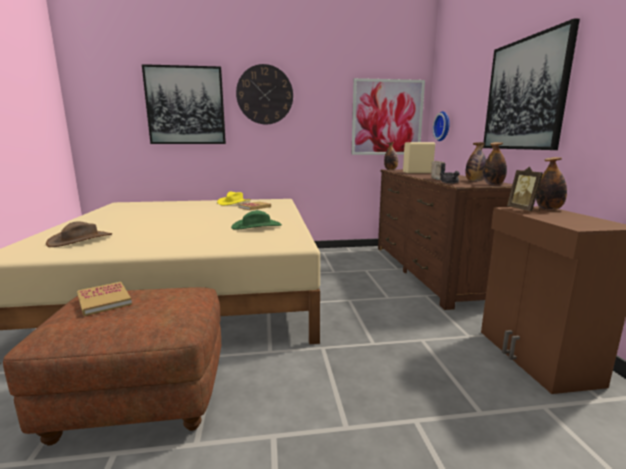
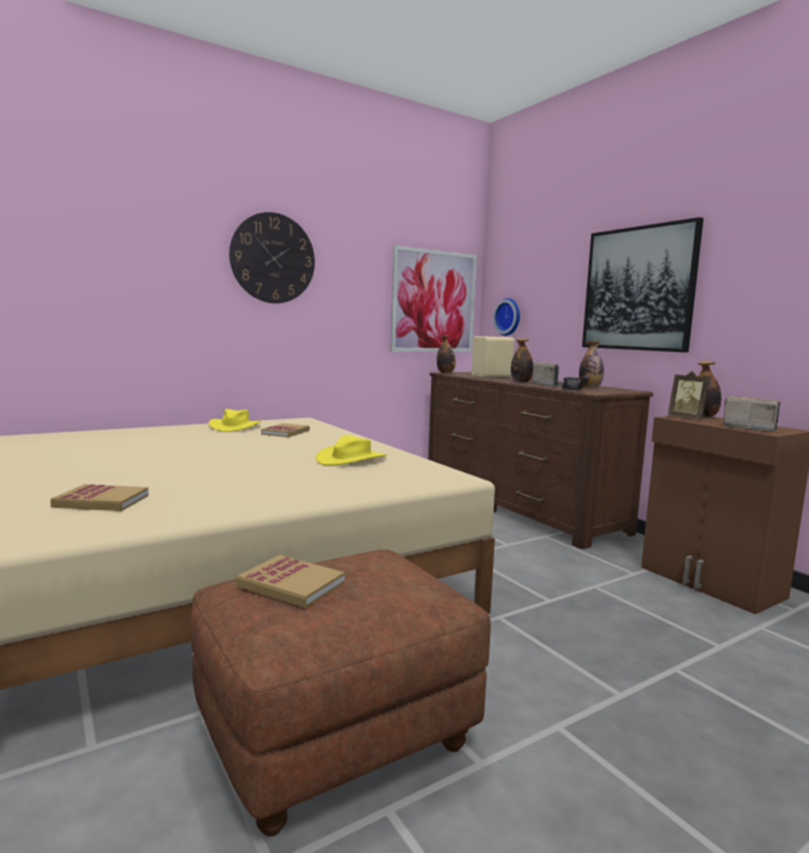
camera: 25 degrees left, 5 degrees down
brown hat [46,222,112,247] -> book [50,484,149,511]
picture [142,64,226,144] -> none
green hat [231,210,282,230] -> yellow hat [316,435,387,466]
bottle [483,142,507,185] -> bottle moved to [511,338,533,383]
none -> radio [723,396,780,431]

